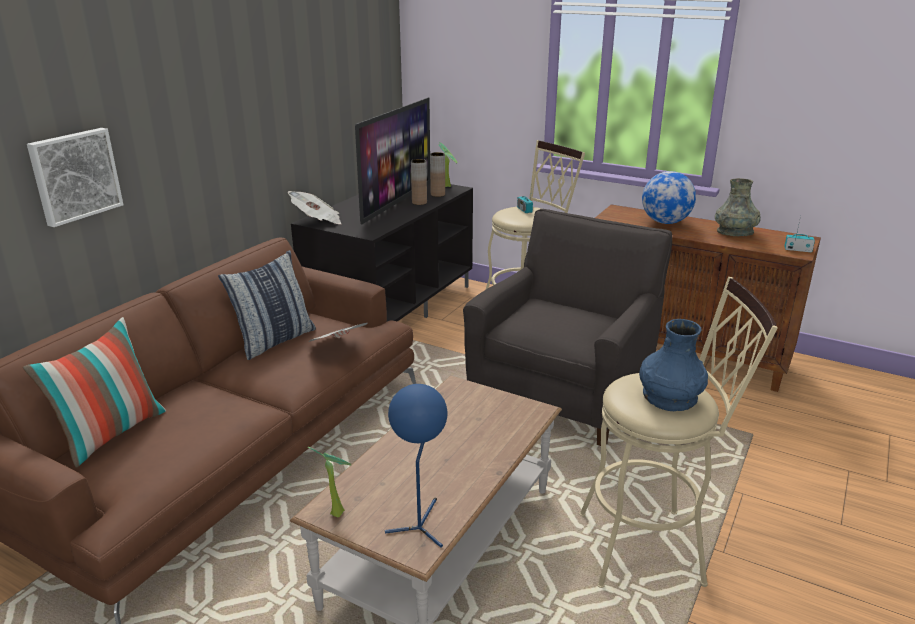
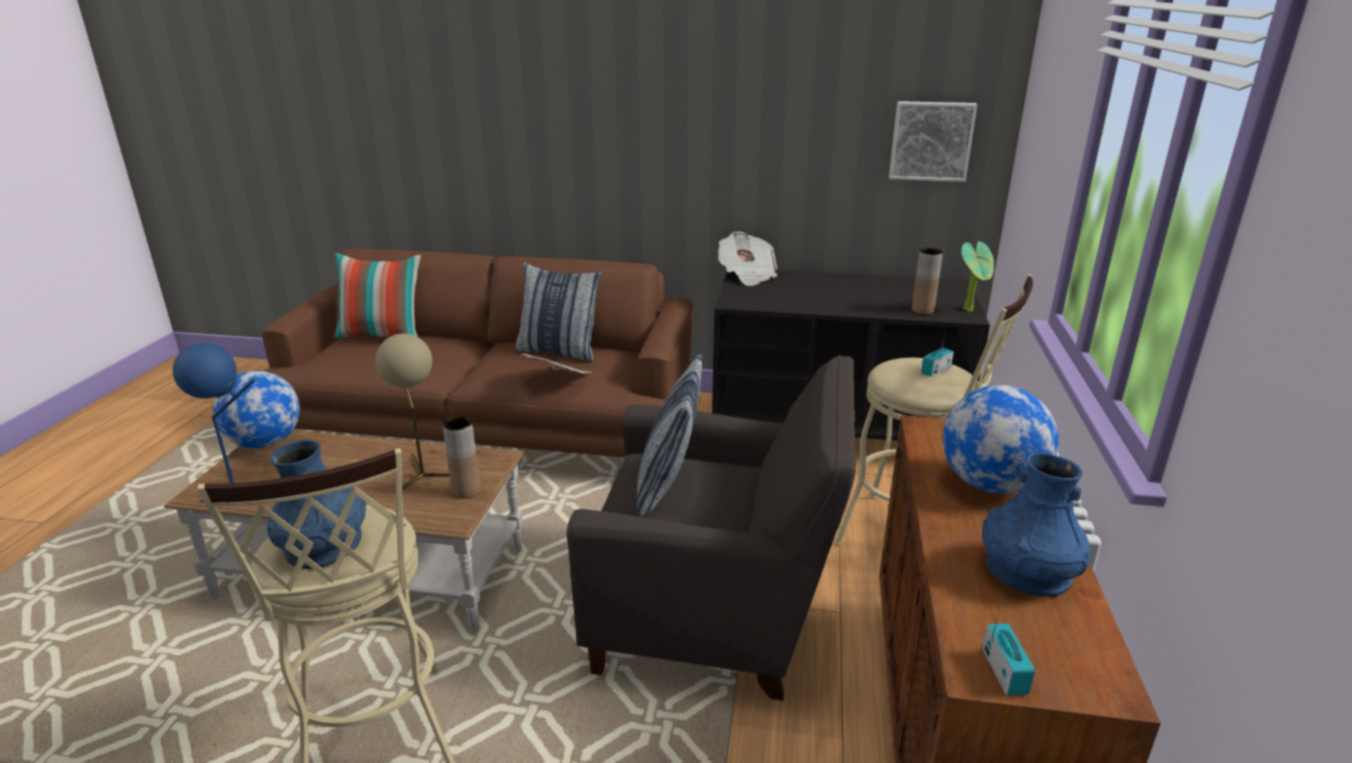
camera: 70 degrees right, 0 degrees up
picture [27,128,123,227] -> picture moved to [889,101,977,182]
potted plant [308,447,351,517] -> globe [213,371,300,448]
television [355,97,430,224] -> none
brown vase [411,159,427,205] -> brown vase moved to [443,416,480,499]
grey vase [715,178,761,236] -> blue vase [982,453,1090,597]
none -> beige table lamp [375,333,450,489]
none -> pillow [637,354,703,517]

